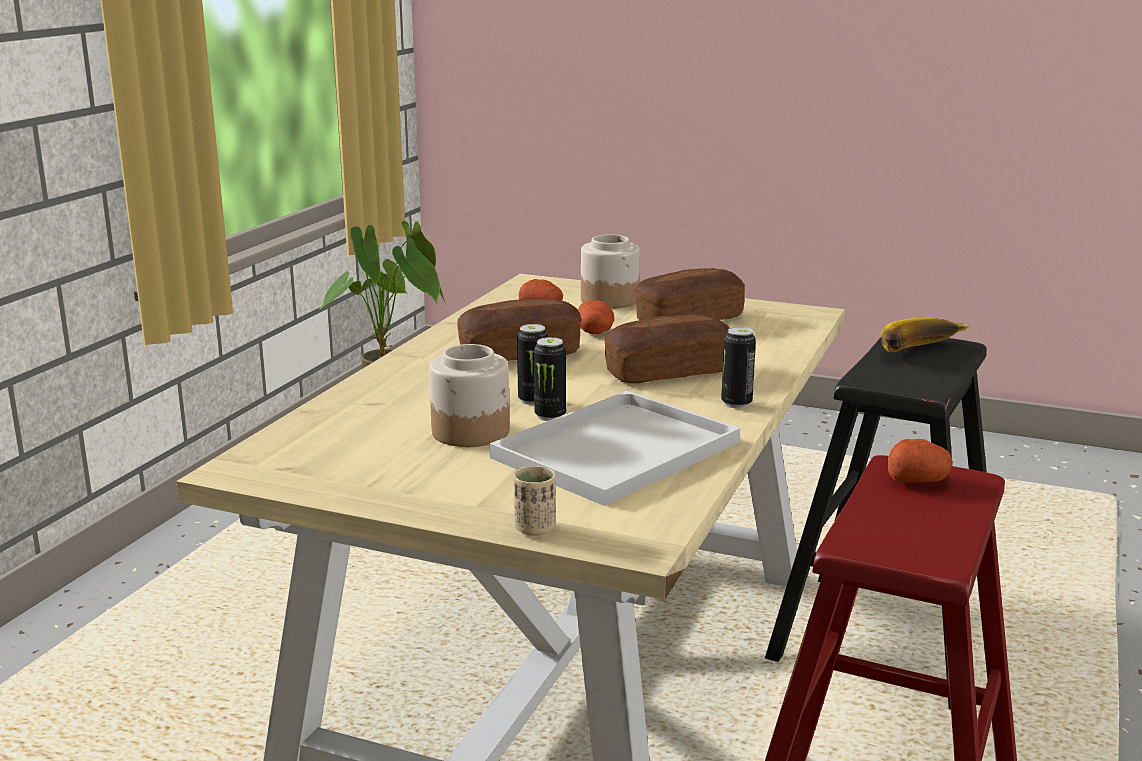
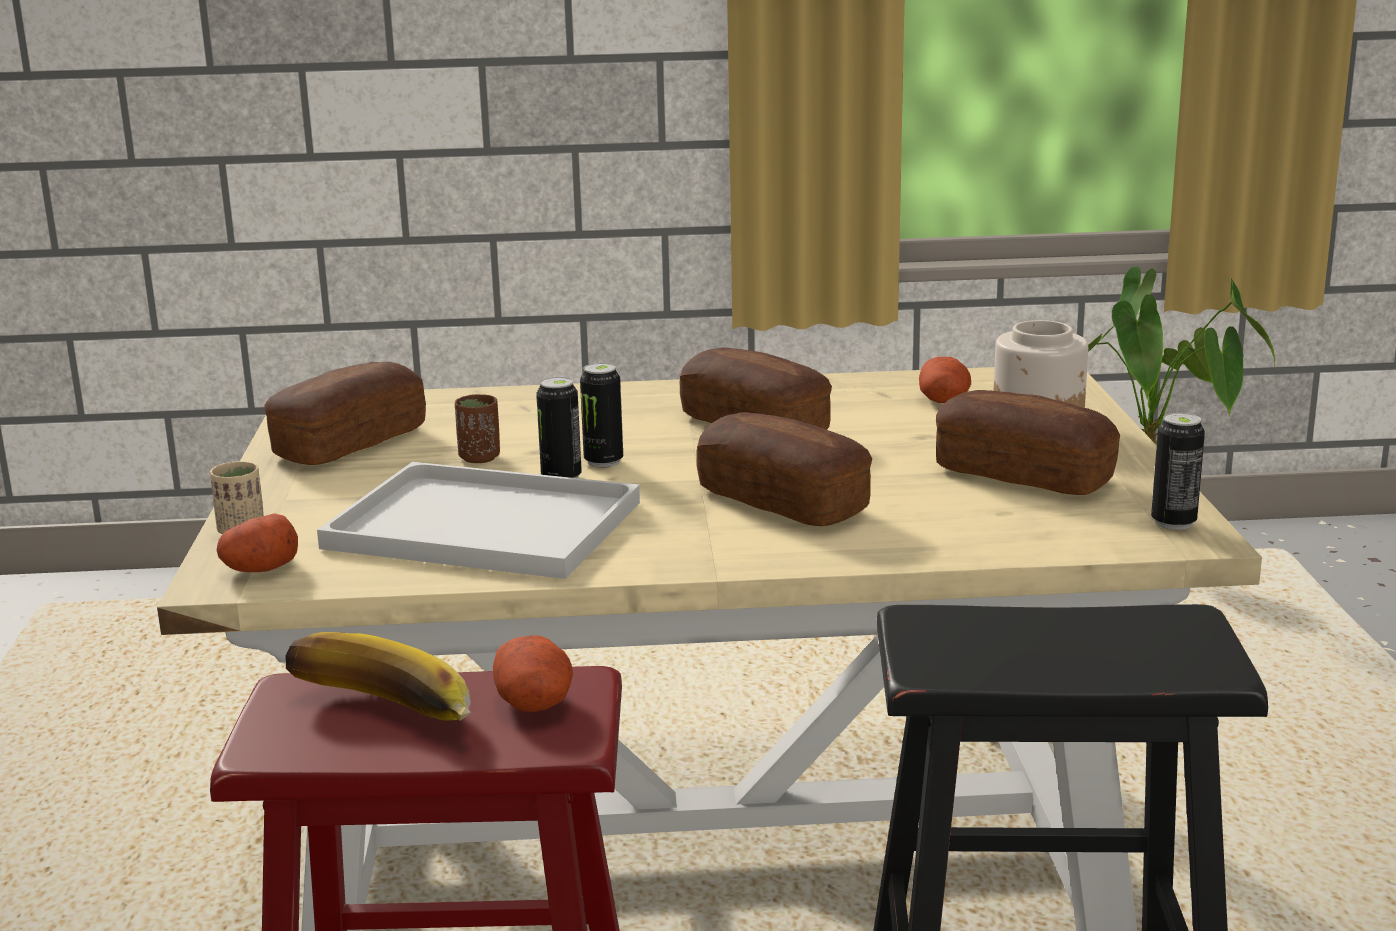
camera: 65 degrees right, 0 degrees up
jar [429,344,510,447] -> brown cup [455,394,500,463]
potato [578,300,614,334] -> potato moved to [217,514,298,572]
can [721,327,756,408] -> can moved to [1151,412,1205,530]
banana [881,318,970,353] -> banana moved to [286,632,471,721]
none -> bread [264,362,426,465]

